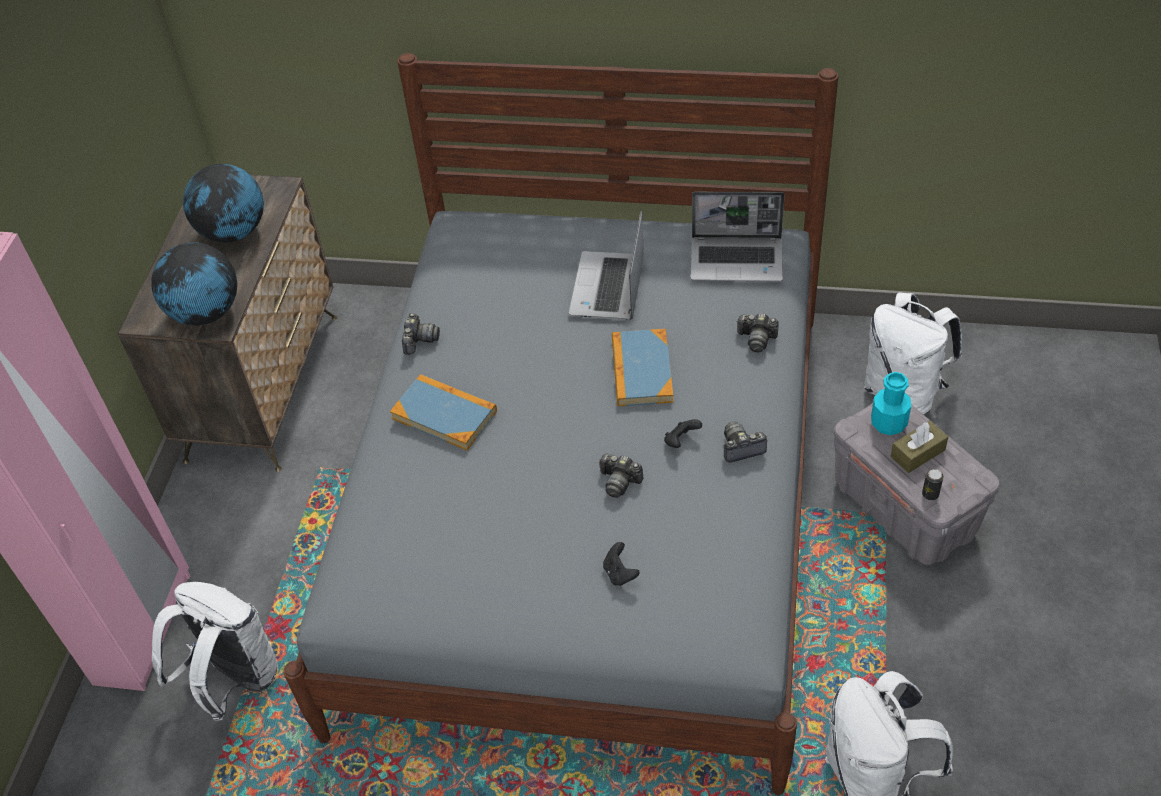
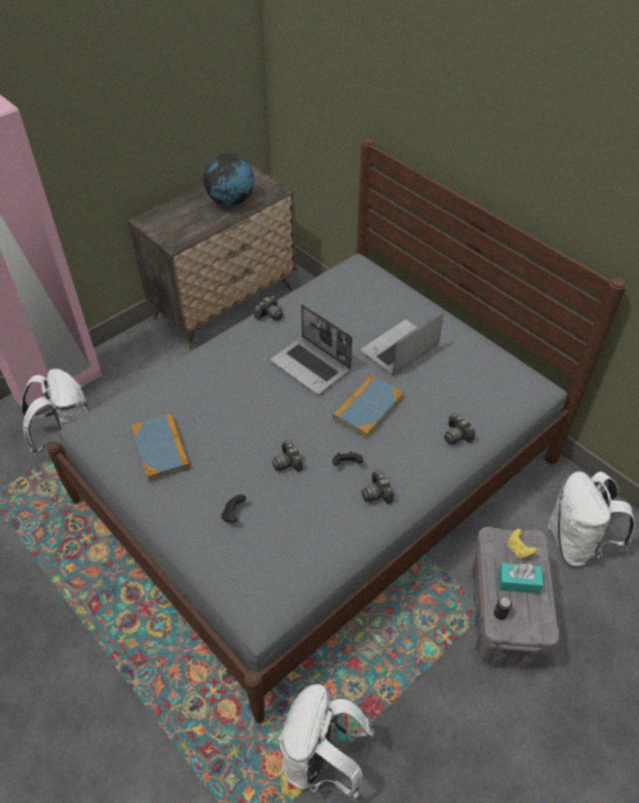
camera: 35 degrees right, 0 degrees up
globe [151,242,237,325] -> none
book [390,374,497,451] -> book moved to [131,413,190,482]
laptop [690,192,785,282] -> laptop moved to [270,304,352,395]
camera [724,422,767,463] -> camera turned 135 degrees counterclockwise [361,470,393,504]
turquoise bottle [871,372,911,435] -> yellow game controller [507,529,537,559]
brown tissue box [891,421,948,473] -> turquoise tissue box [498,563,543,594]

